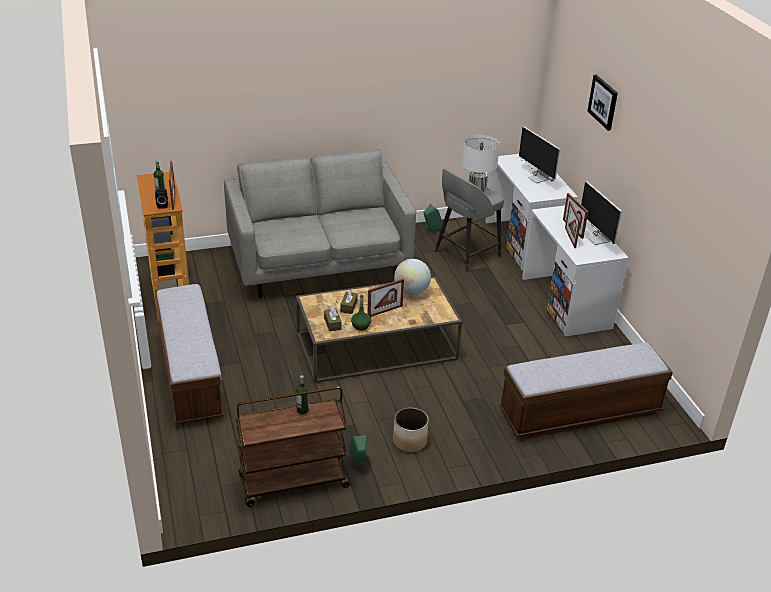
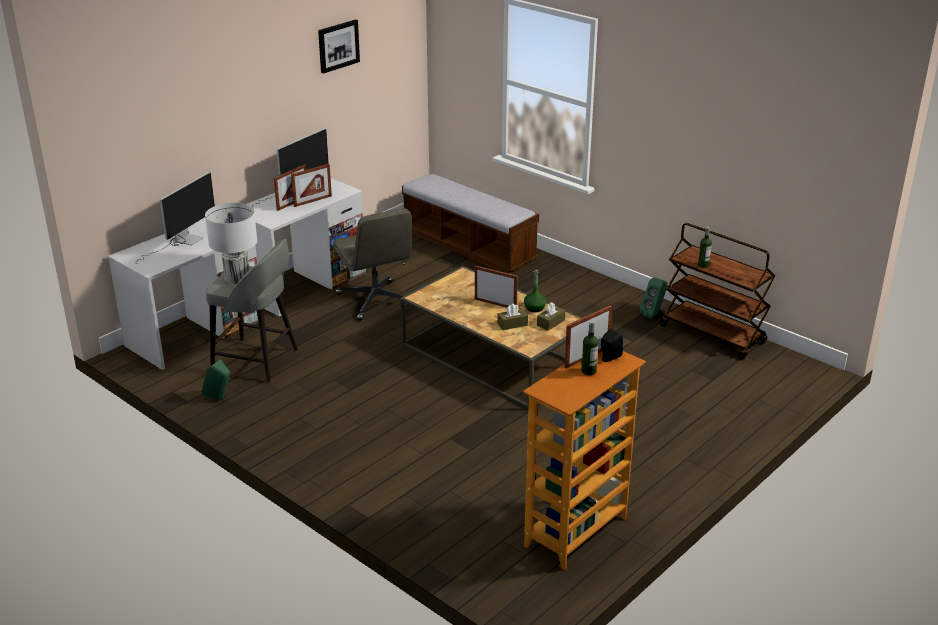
camera: 120 degrees left, 5 degrees down
bench [155,284,223,425] -> none
grey sofa [224,149,416,298] -> none
planter [393,407,428,452] -> none
globe [394,259,431,296] -> none
picture [587,75,618,131] -> picture moved to [318,20,360,74]
none -> grey office chair [333,208,413,321]

